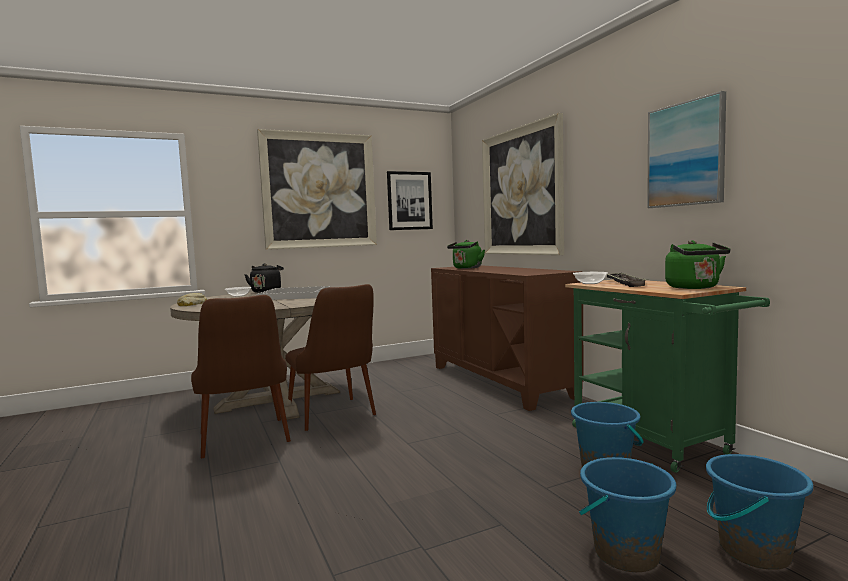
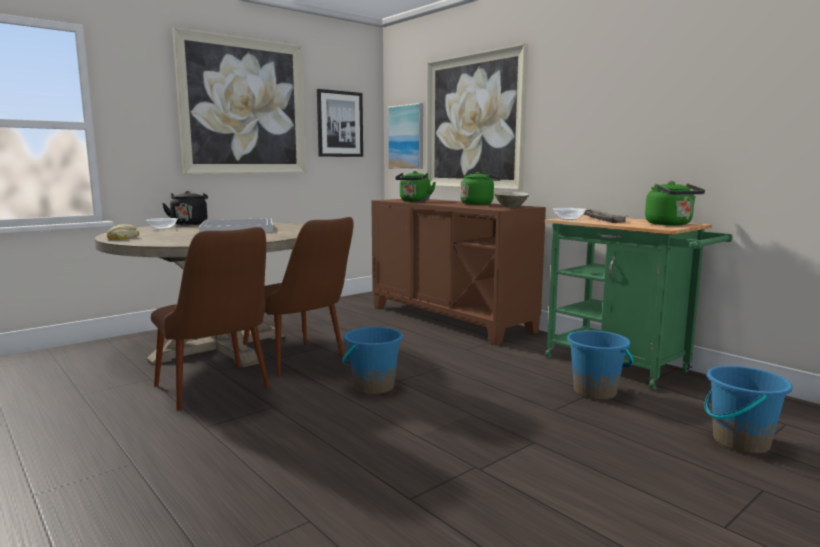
camera: 15 degrees left, 5 degrees up
blue bucket [579,457,676,572] -> blue bucket moved to [342,327,403,394]
picture [647,91,726,208] -> picture moved to [388,103,423,169]
none -> green kettle [460,172,501,205]
none -> beige bowl [494,192,529,208]

